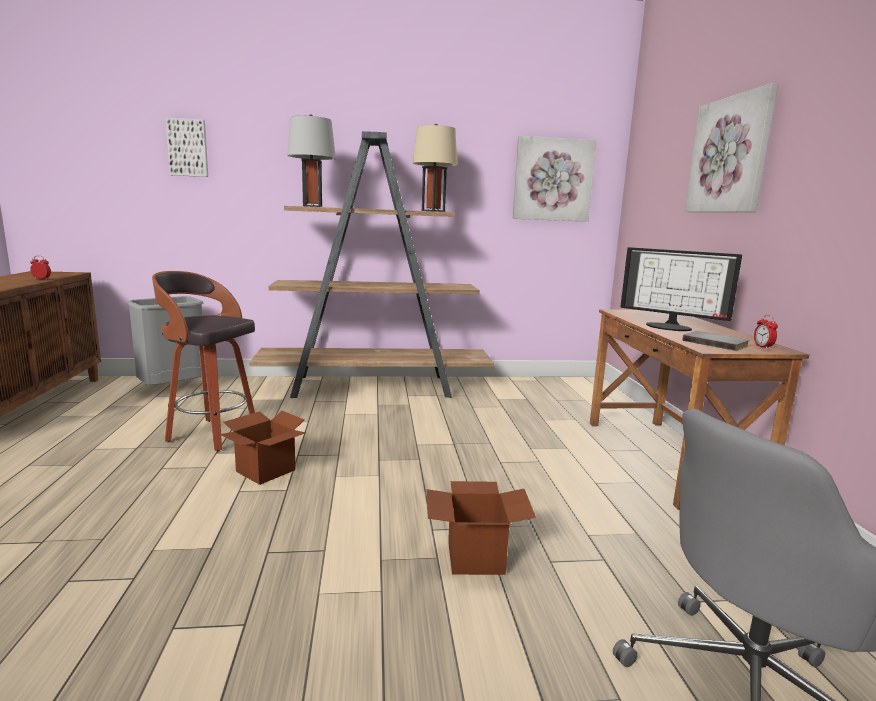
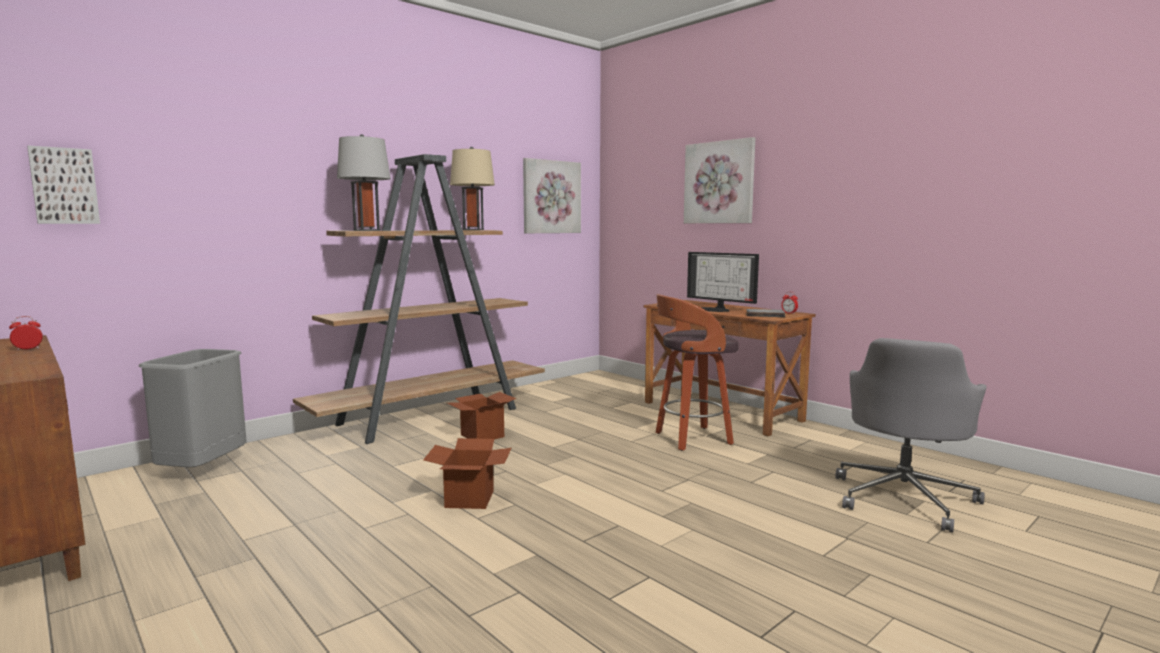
camera: 35 degrees left, 5 degrees down
stool [152,271,255,451] -> stool moved to [655,294,738,451]
picture [165,118,208,177] -> picture moved to [27,145,100,224]
cardboard box [426,481,536,575] -> cardboard box moved to [447,392,516,439]
monitor [620,247,742,331] -> monitor turned 45 degrees clockwise [687,252,759,312]

